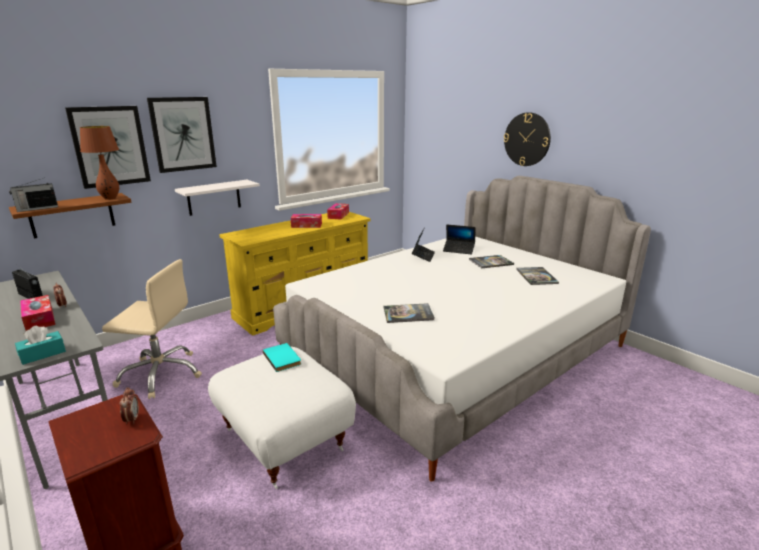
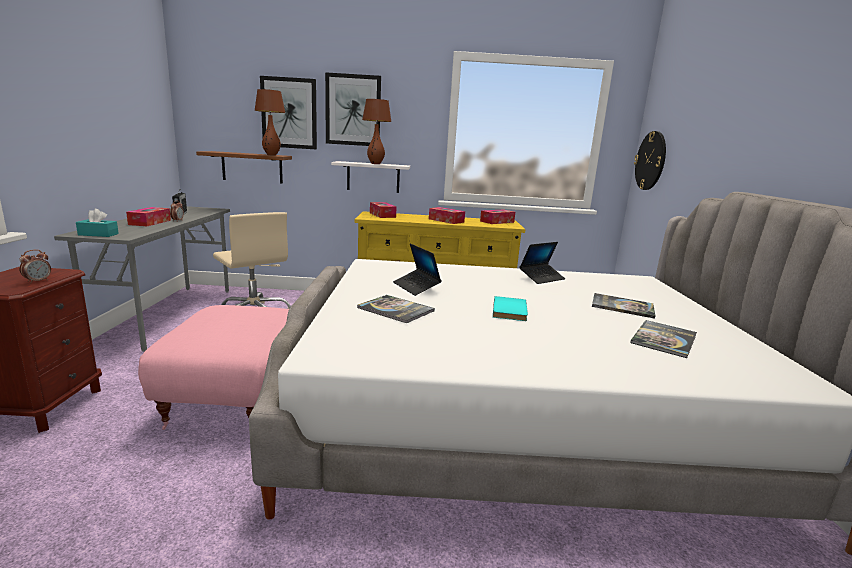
camera: 40 degrees right, 5 degrees down
radio [9,178,58,212] -> none
white ottoman [208,347,356,489] -> pink ottoman [138,305,289,430]
turquoise book [263,343,301,372] -> turquoise book moved to [493,296,528,321]
laptop [443,225,476,255] -> laptop moved to [393,243,442,296]
wall clock [504,112,551,166] -> wall clock moved to [634,131,666,190]
none -> brown table lamp [362,99,392,164]
none -> tissue box [370,202,397,218]

